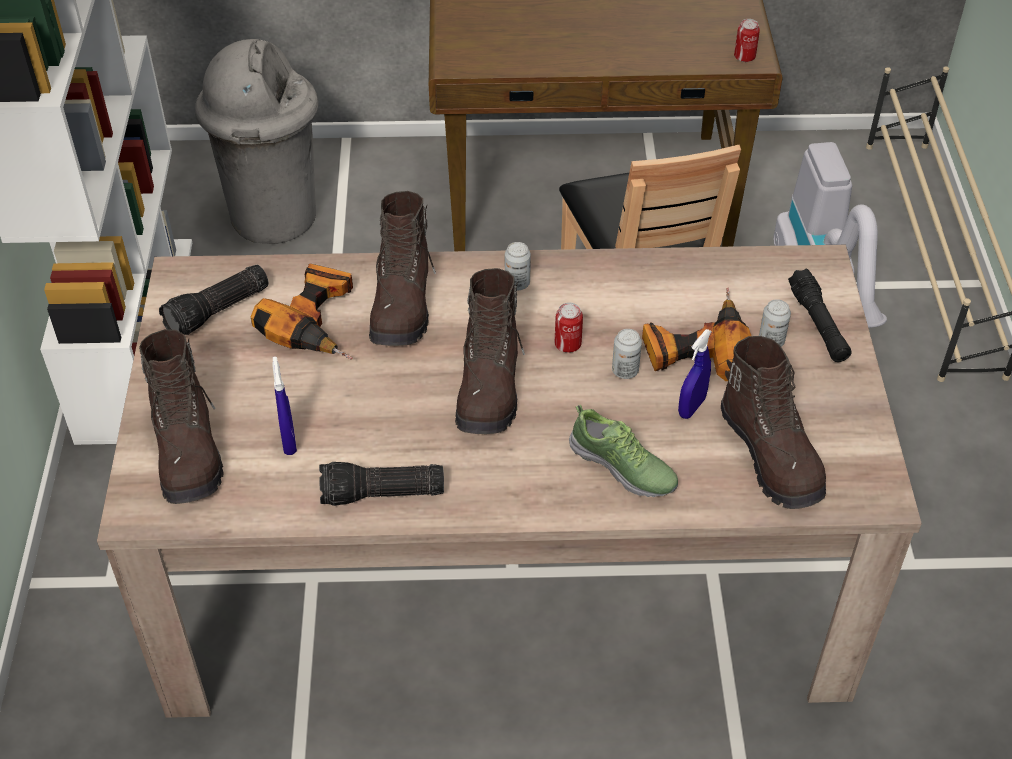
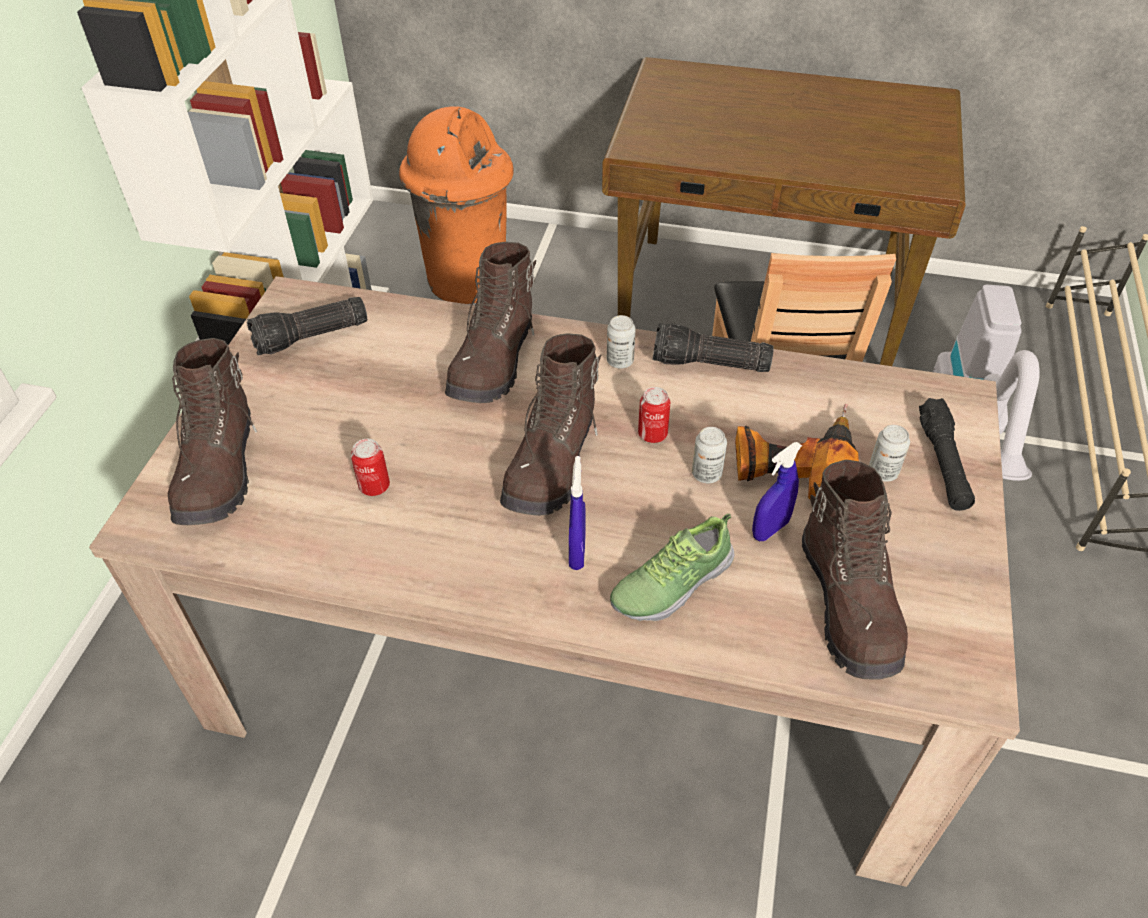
camera: 15 degrees right, 0 degrees up
grey trash can [195,39,318,244] -> orange trash can [399,106,514,304]
power drill [251,263,353,359] -> none
blue spray bottle [272,357,297,455] -> blue spray bottle moved to [569,456,586,570]
flashlight [319,462,444,506] -> flashlight moved to [652,323,774,372]
shoe [569,405,678,497] -> shoe turned 90 degrees clockwise [610,514,734,621]
can [734,19,760,62] -> can moved to [351,439,390,496]

